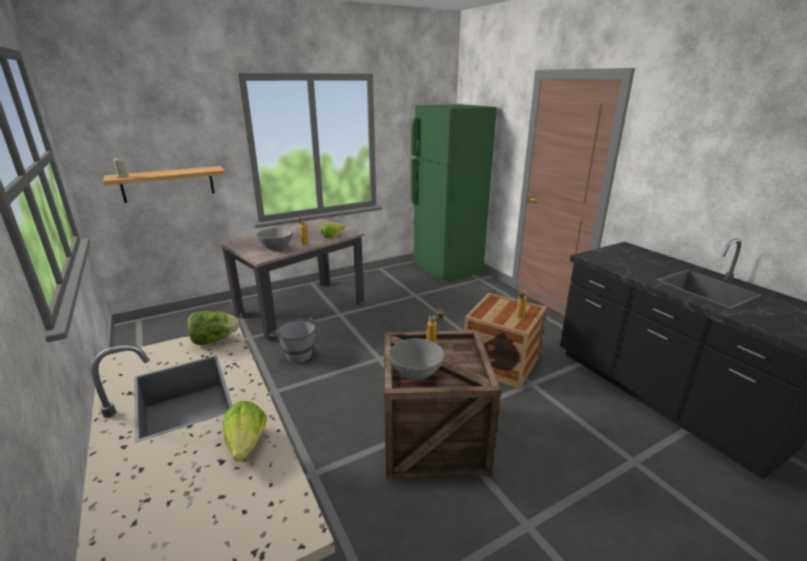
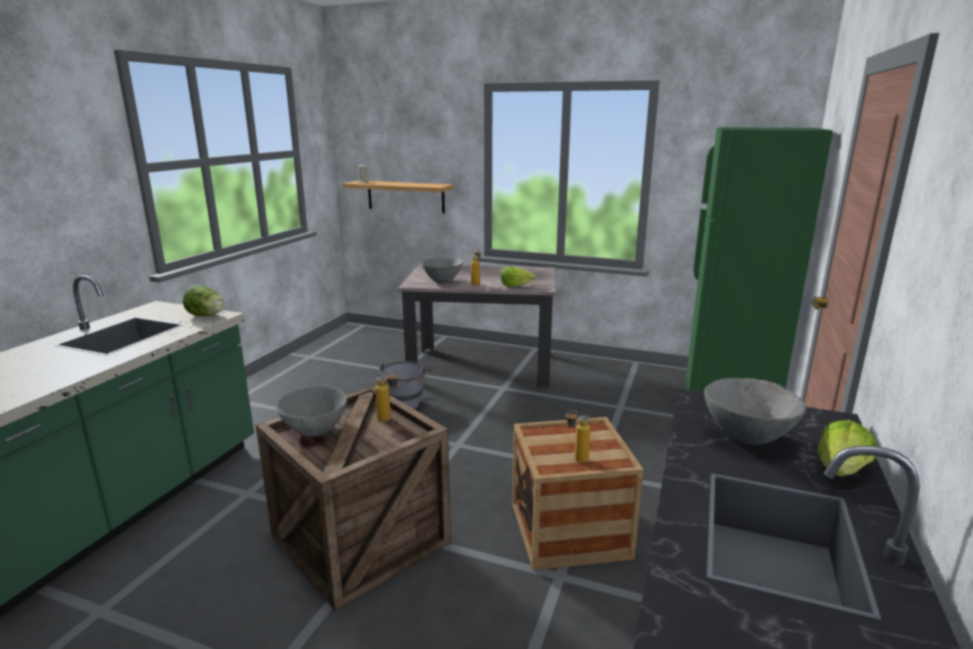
camera: 50 degrees right, 5 degrees down
lettuce [223,401,267,462] -> lettuce moved to [818,420,877,476]
none -> grey bowl [704,378,806,445]

